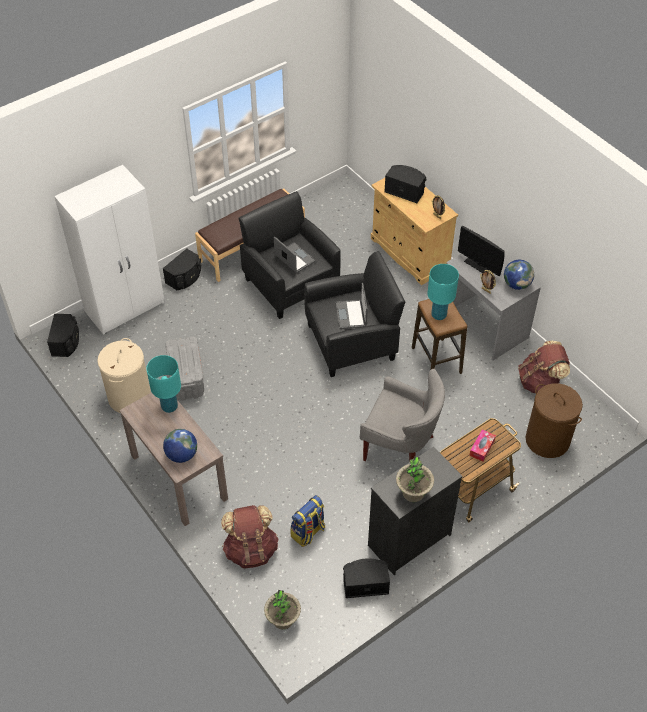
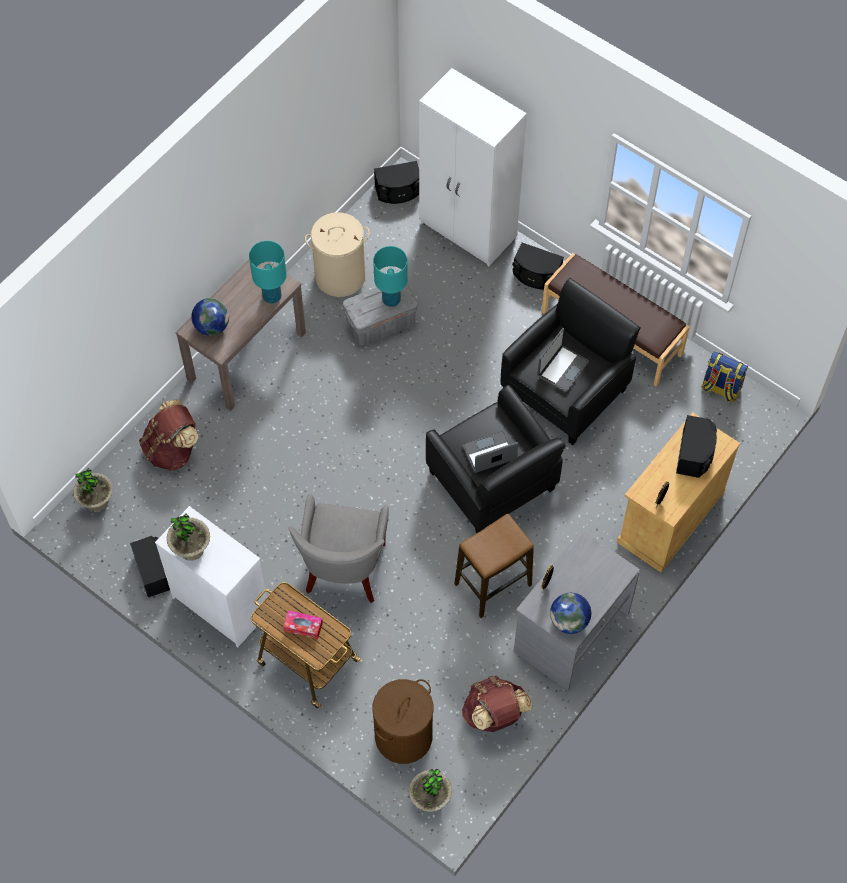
camera: 75 degrees right, 10 degrees up
backpack [290,495,325,547] -> backpack moved to [702,351,748,402]
black dresser [368,446,463,575] -> white dresser [155,506,267,648]
turquoise table lamp [428,264,459,320] -> turquoise table lamp moved to [373,246,408,307]
monitor [458,226,505,276] -> none
none -> potted plant [409,769,452,812]

